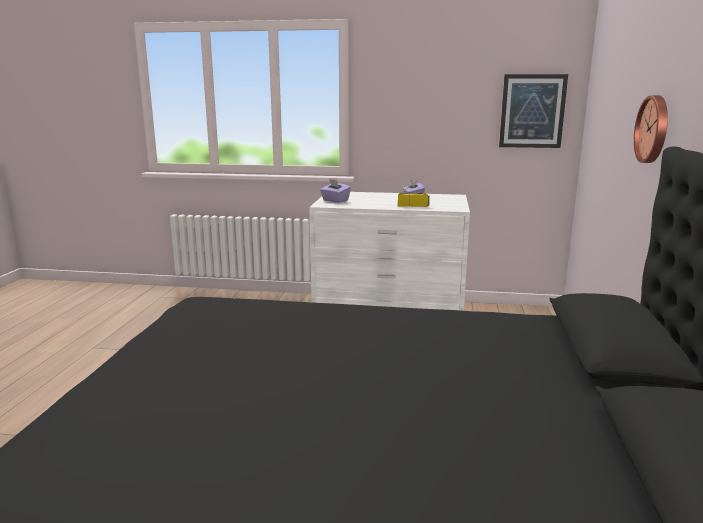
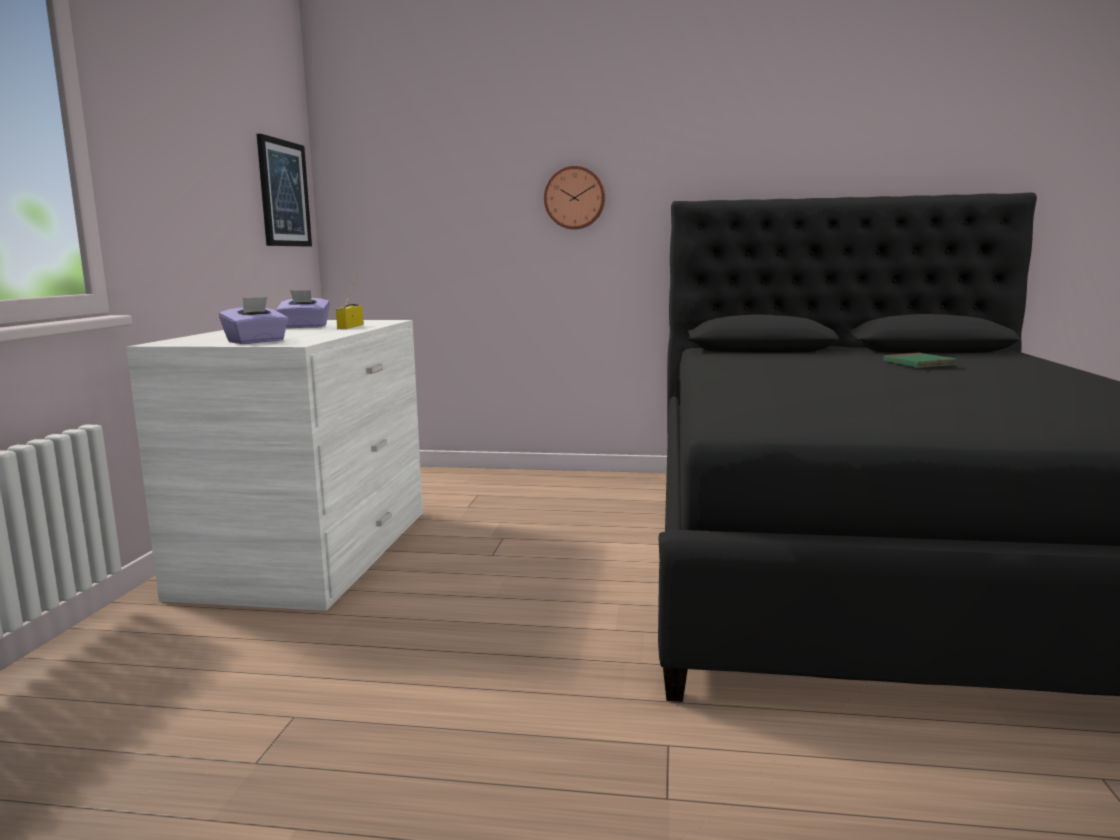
camera: 90 degrees left, 5 degrees down
none -> green book [883,353,957,368]

